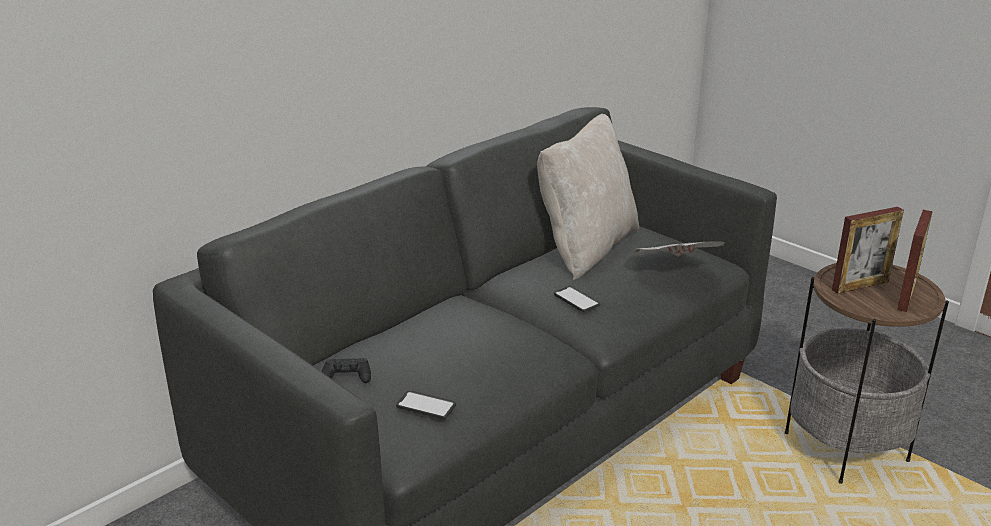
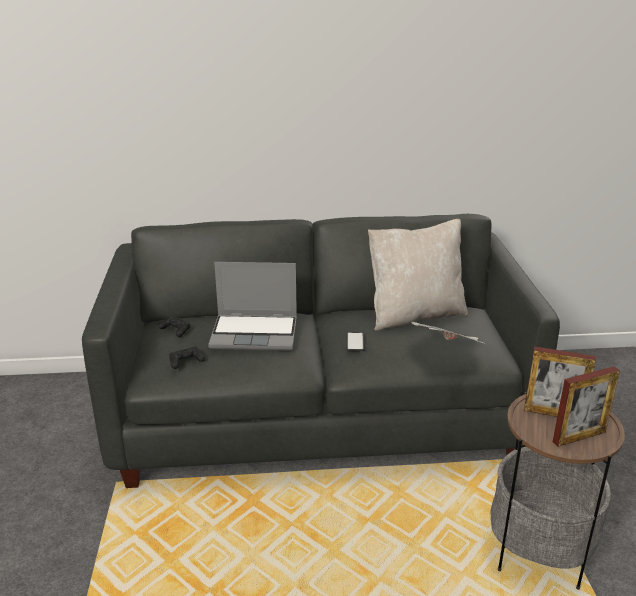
camera: 40 degrees right, 0 degrees up
phone [396,391,456,419] -> black game controller [169,347,205,369]
none -> laptop [208,262,297,351]

